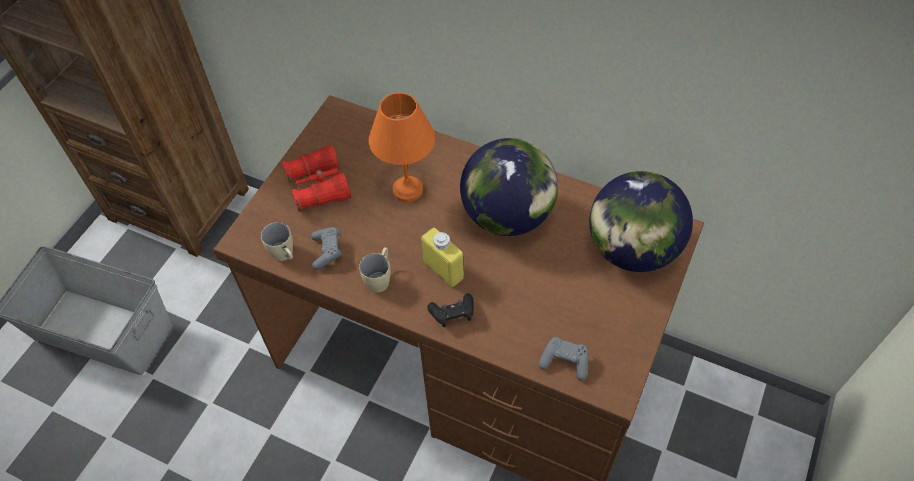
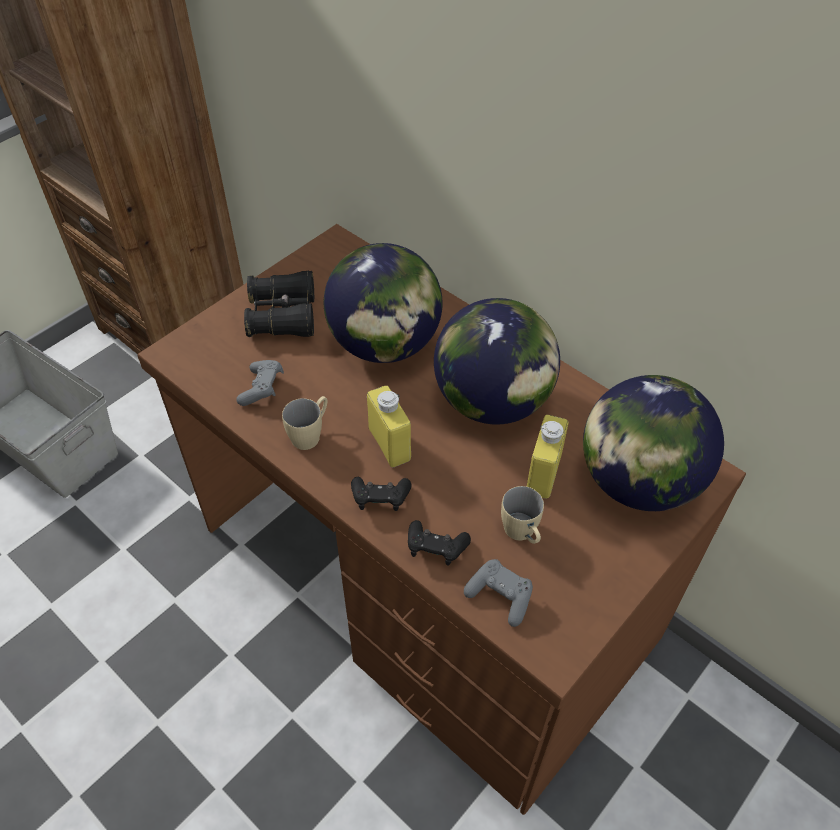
camera: 15 degrees right, 5 degrees down
beige mug [261,222,293,261] -> beige mug moved to [501,486,544,544]
red binoculars [282,145,351,212] -> black binoculars [244,271,314,337]
orange table lamp [369,92,436,202] -> globe [324,243,443,363]
none -> black game controller [408,520,471,566]
none -> yellow bottle [527,415,568,499]

